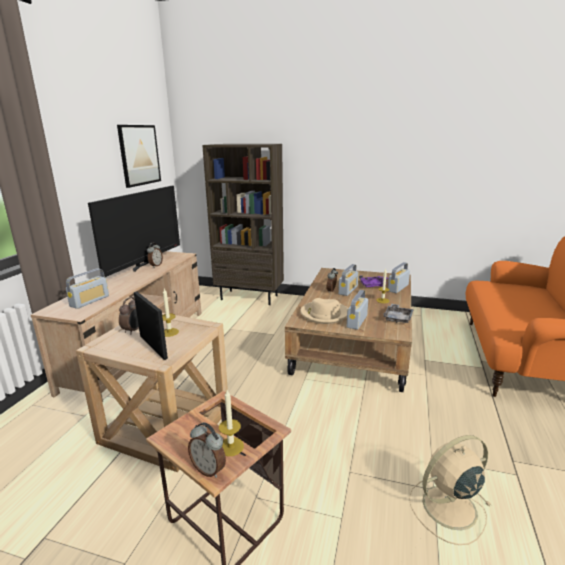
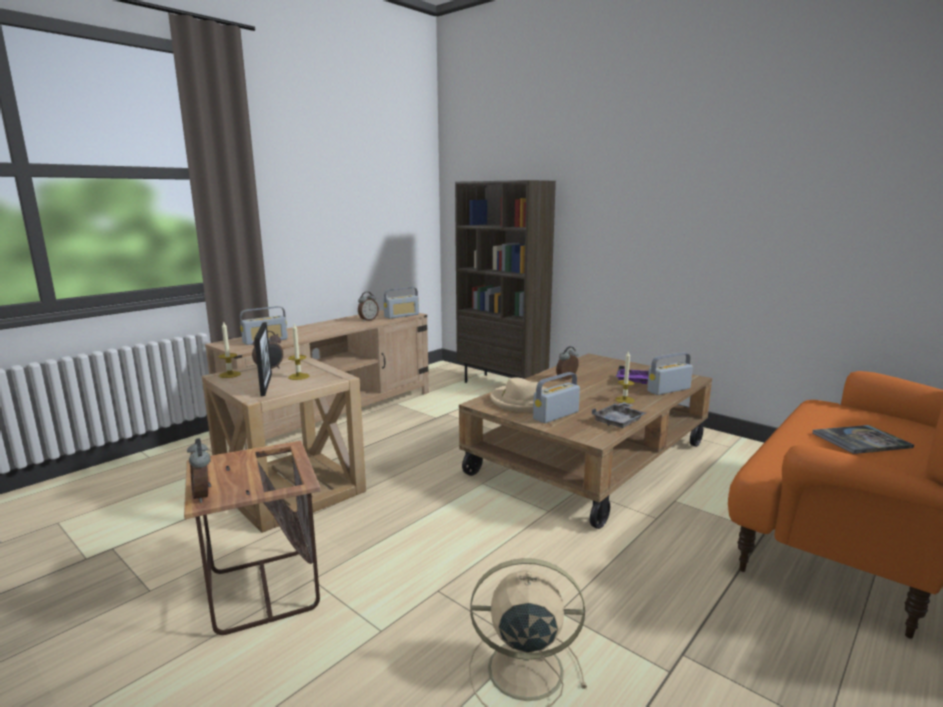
camera: 25 degrees right, 5 degrees down
television [88,186,180,277] -> none
picture [117,125,161,188] -> none
candle [219,390,244,456] -> candle moved to [218,321,241,378]
radio [338,264,359,296] -> radio moved to [383,287,419,319]
none -> book [813,425,914,454]

